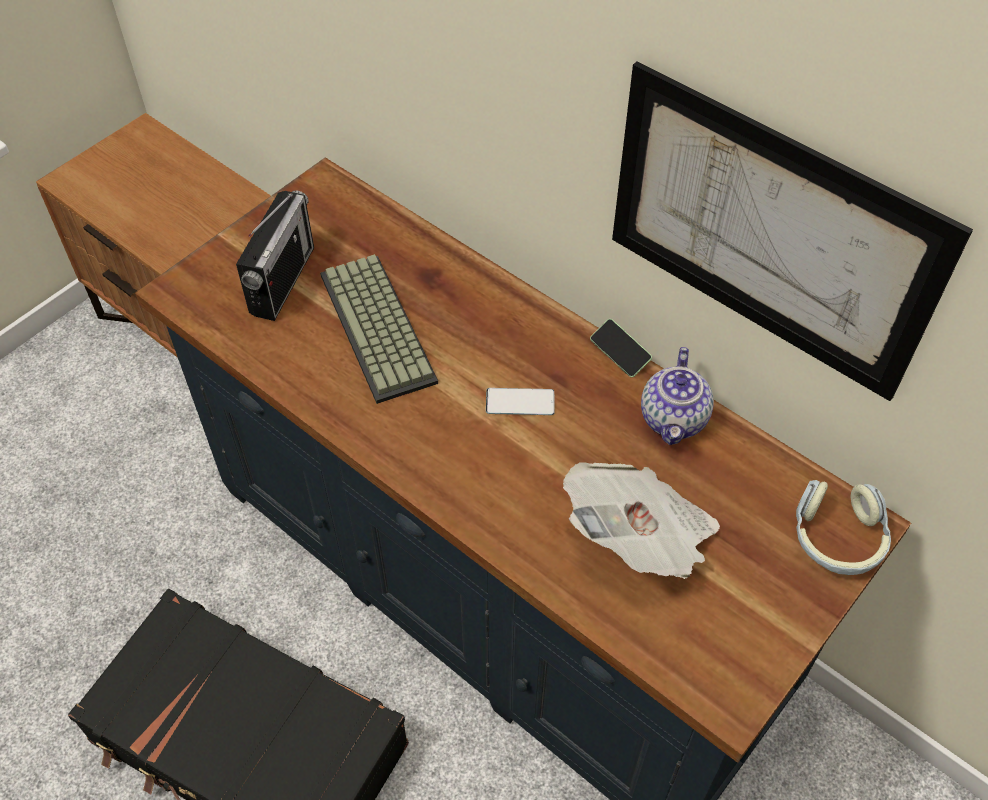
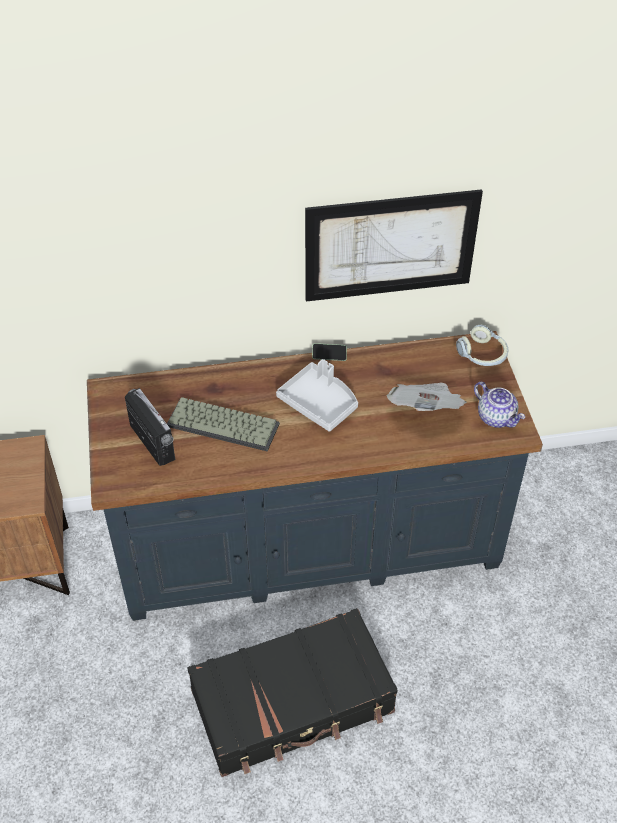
camera: 50 degrees left, 5 degrees down
phone [486,388,555,415] -> grey tray [276,359,358,431]
teapot [641,347,714,445] -> teapot moved to [474,382,525,428]

